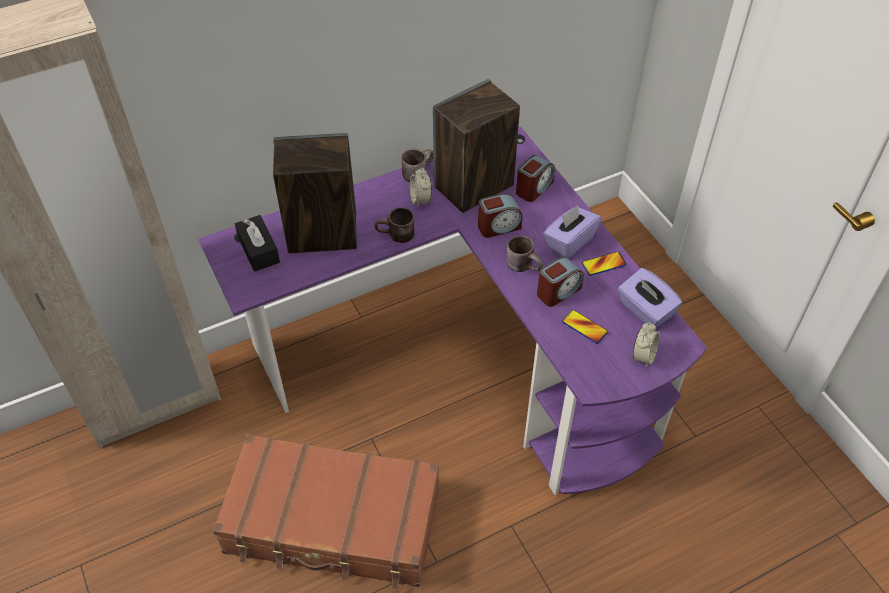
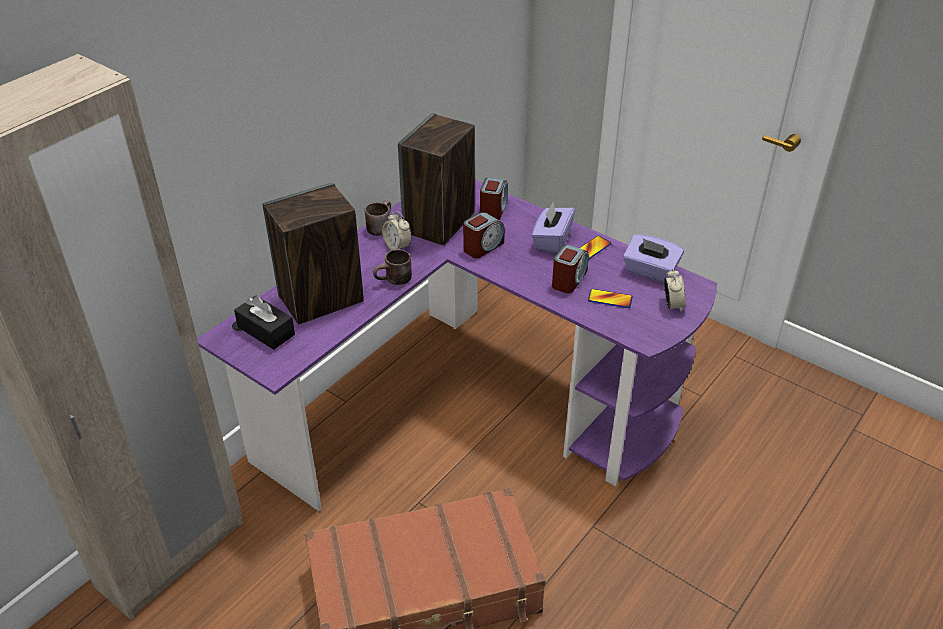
camera: 25 degrees left, 10 degrees down
brown mug [507,236,543,272] -> none

